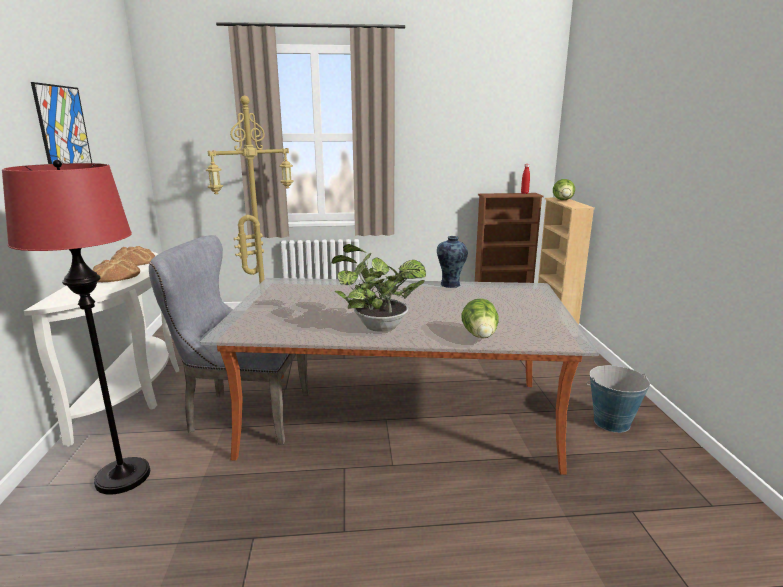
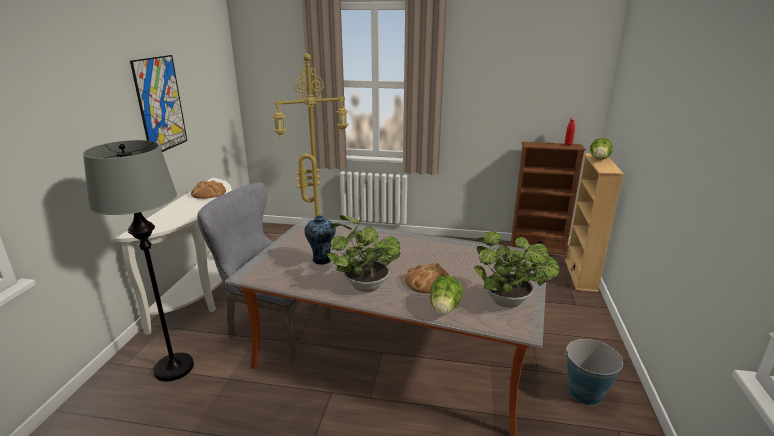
camera: 15 degrees right, 5 degrees up
red floor lamp [2,160,150,495] -> grey floor lamp [83,140,194,381]
bread [93,258,140,282] -> bread moved to [405,263,450,293]
vase [437,236,468,288] -> vase moved to [304,215,336,265]
none -> potted plant [474,232,559,308]

